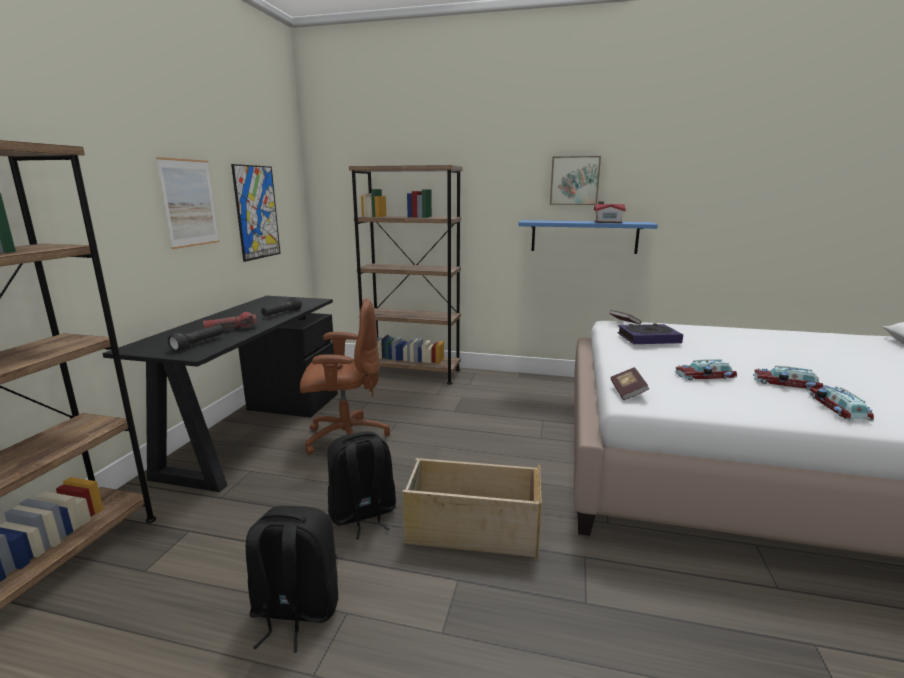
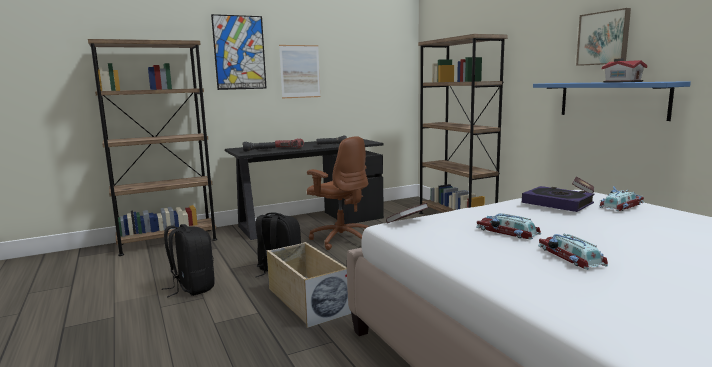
camera: 50 degrees right, 5 degrees down
picture [231,164,281,262] -> picture moved to [211,14,267,90]
toy car [808,385,874,422] -> toy car moved to [600,186,644,211]

